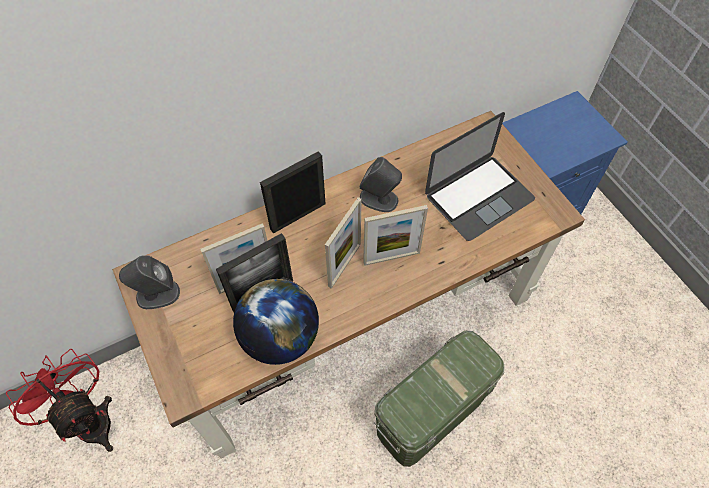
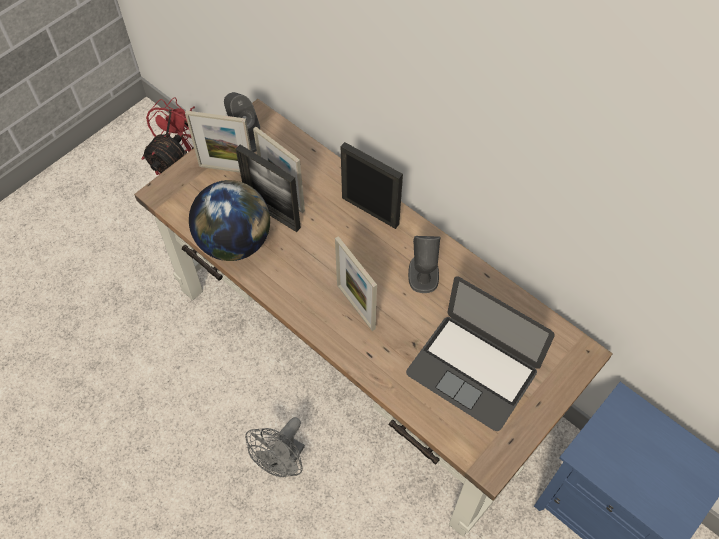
camera: 70 degrees right, 0 degrees up
picture frame [325,197,362,289] -> picture frame moved to [185,111,251,173]
green storage box [374,331,504,467] -> grey fan [245,417,305,477]

